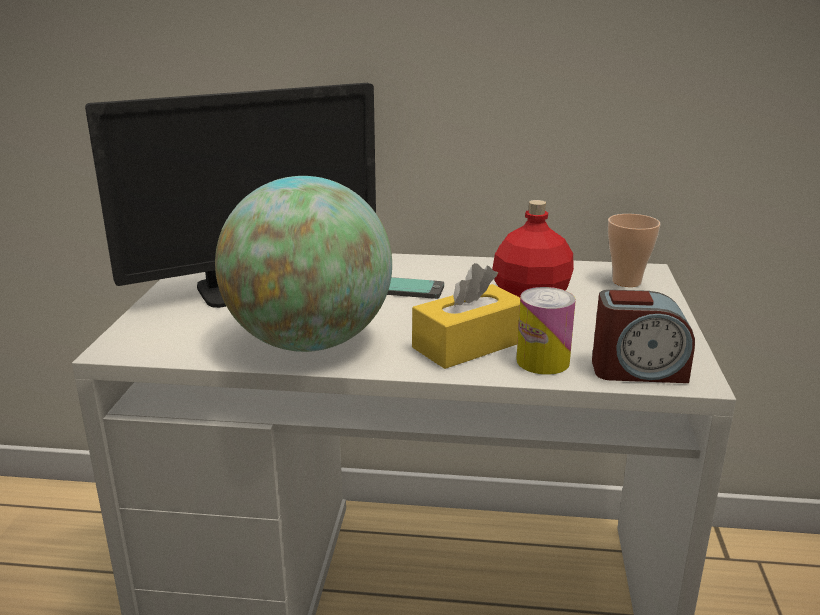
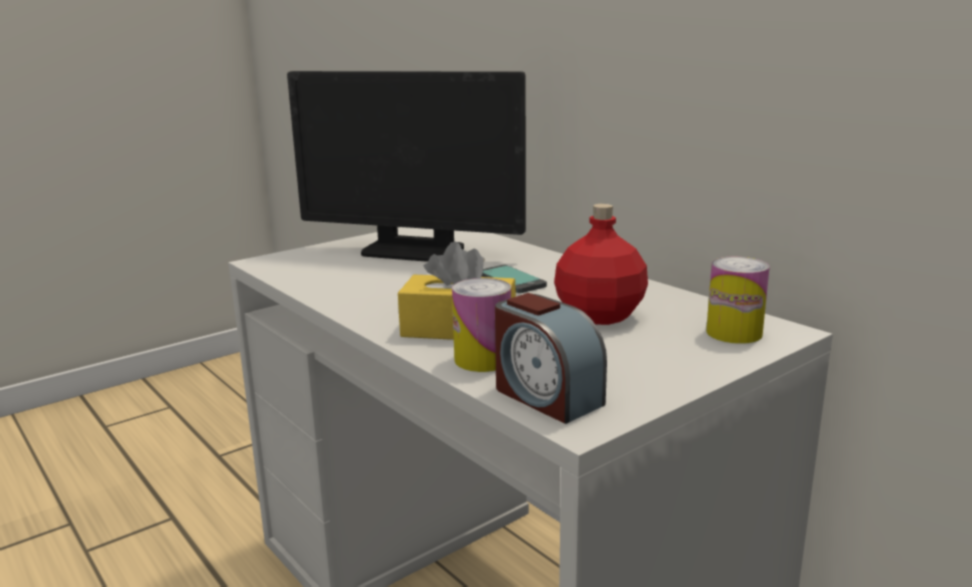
camera: 45 degrees right, 5 degrees down
globe [215,176,392,352] -> none
cup [608,214,661,287] -> can [706,257,770,344]

